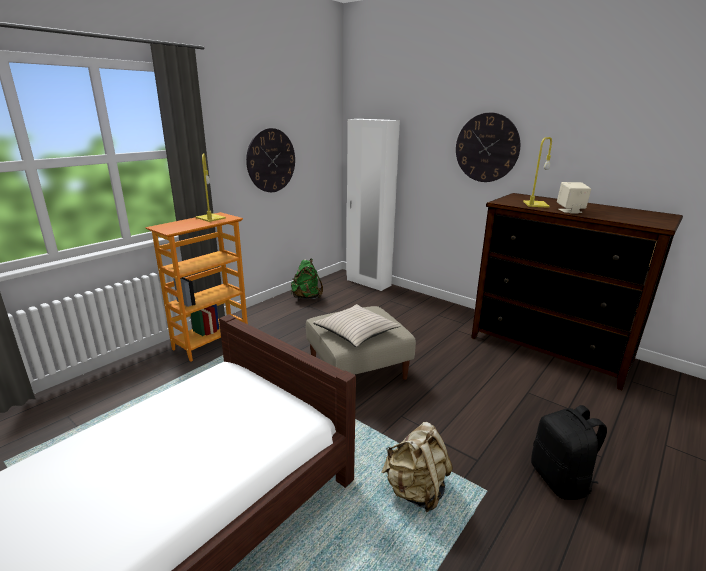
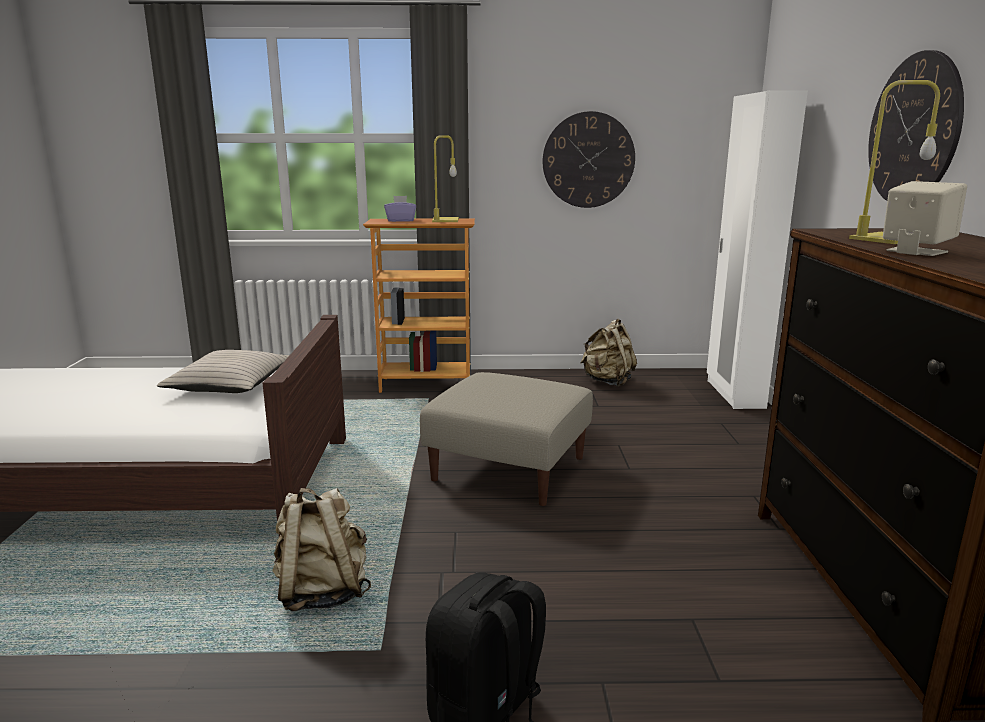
camera: 50 degrees right, 5 degrees down
green backpack [291,259,323,299] -> beige backpack [581,319,637,386]
beige pillow [313,304,401,347] -> beige pillow moved to [157,350,290,393]
none -> purple tissue box [384,196,416,222]

